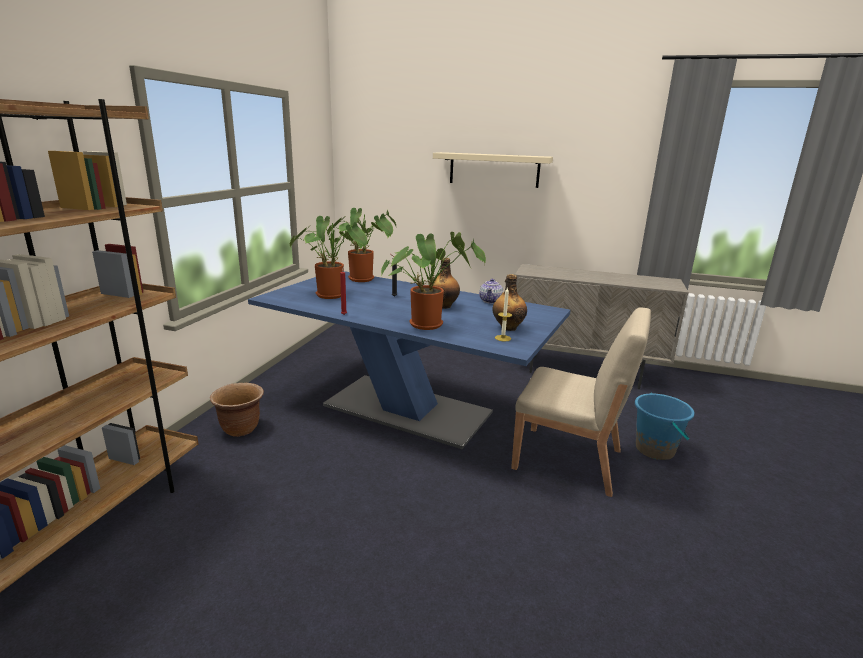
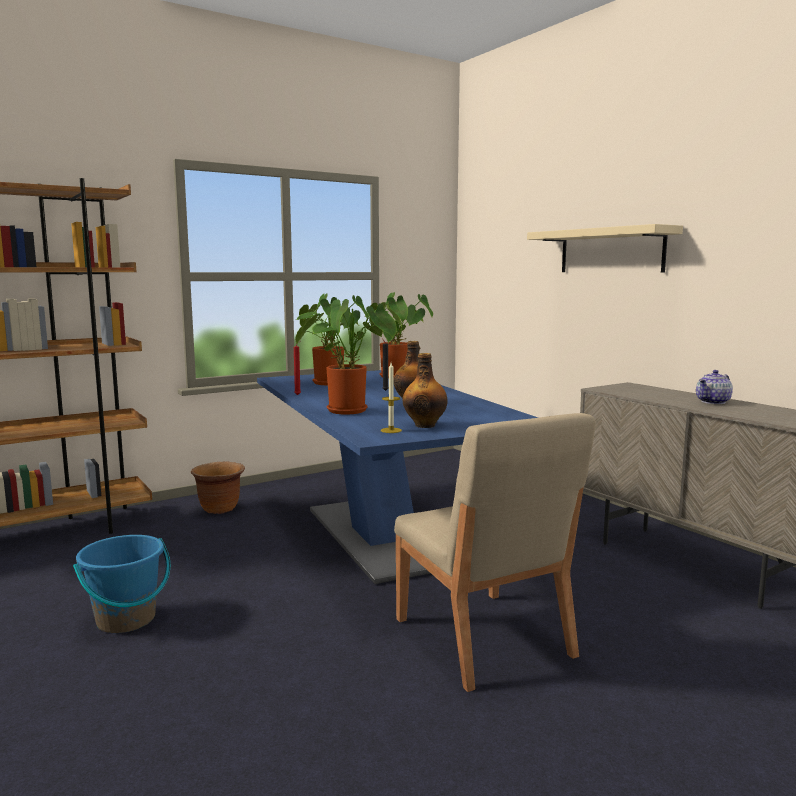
camera: 40 degrees right, 10 degrees down
teapot [479,279,503,304] -> teapot moved to [696,370,733,404]
blue bucket [635,393,695,460] -> blue bucket moved to [73,535,170,633]

